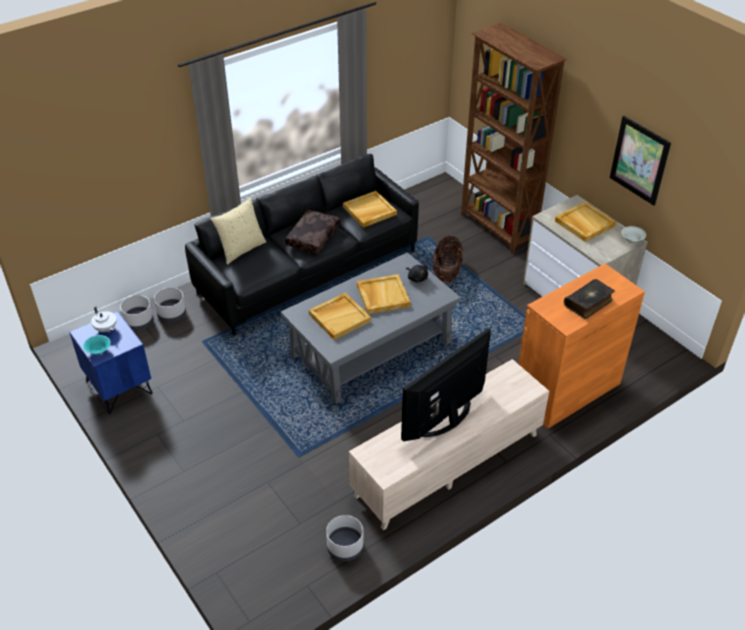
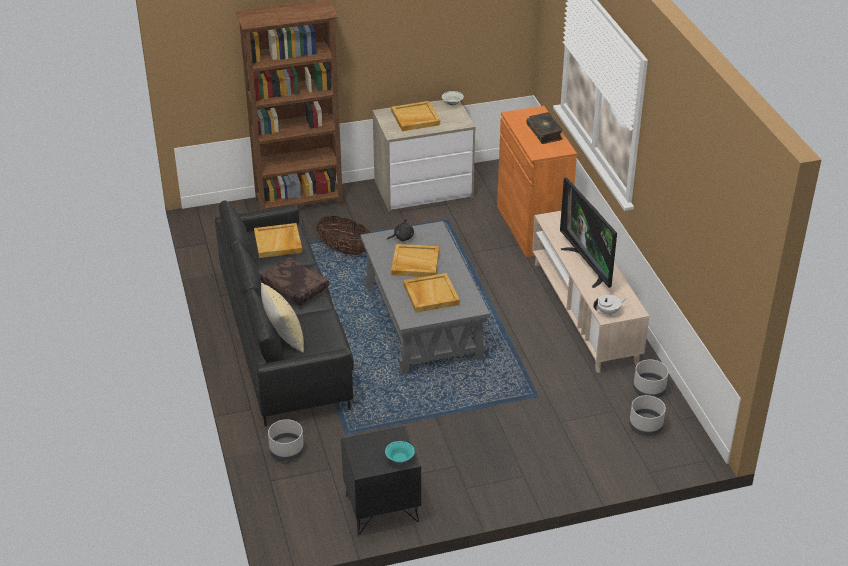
camera: 70 degrees left, 5 degrees down
blue nightstand [69,311,152,414] -> black nightstand [341,426,421,535]
white teapot [91,307,117,333] -> white teapot moved to [593,295,626,316]
grey planter [120,295,153,330] -> grey planter moved to [629,395,666,436]
picture [610,116,671,206] -> none

